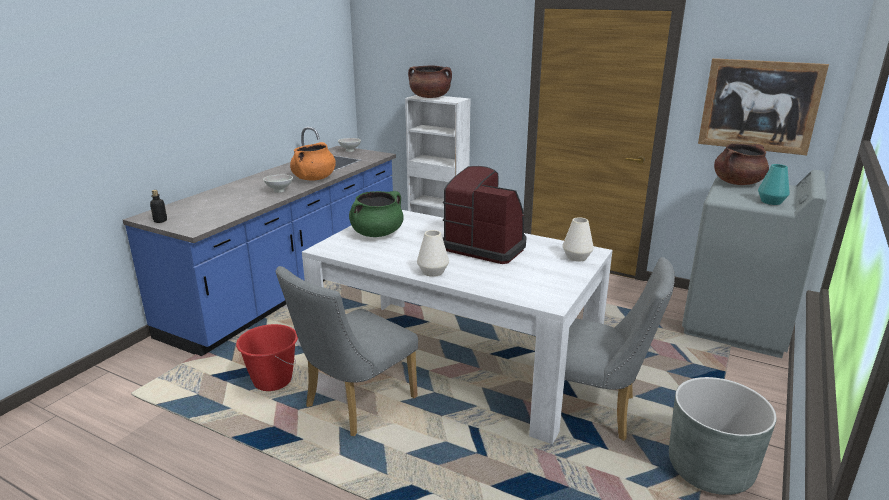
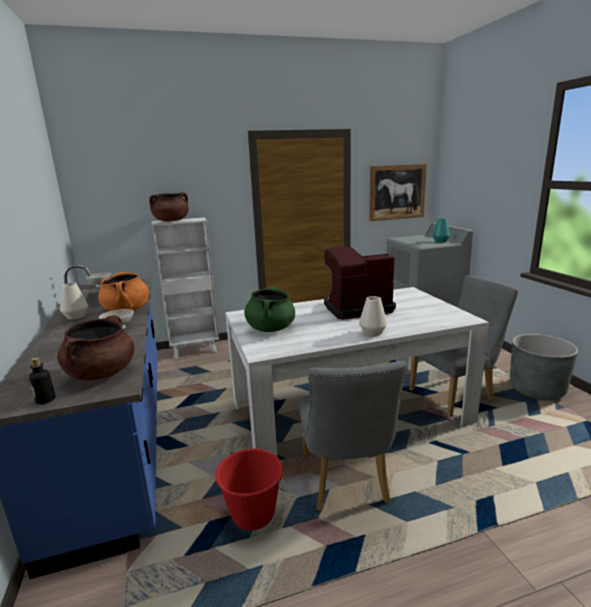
camera: 45 degrees left, 5 degrees down
white vase [562,217,594,262] -> white vase moved to [60,283,88,320]
brown cooking pot [714,144,769,185] -> brown cooking pot moved to [57,315,135,381]

